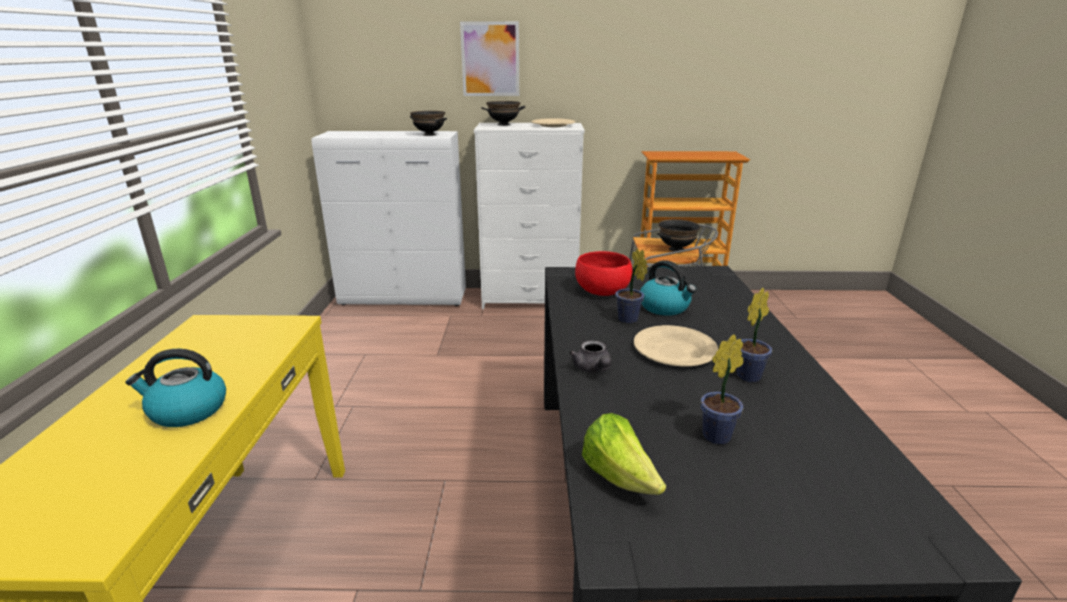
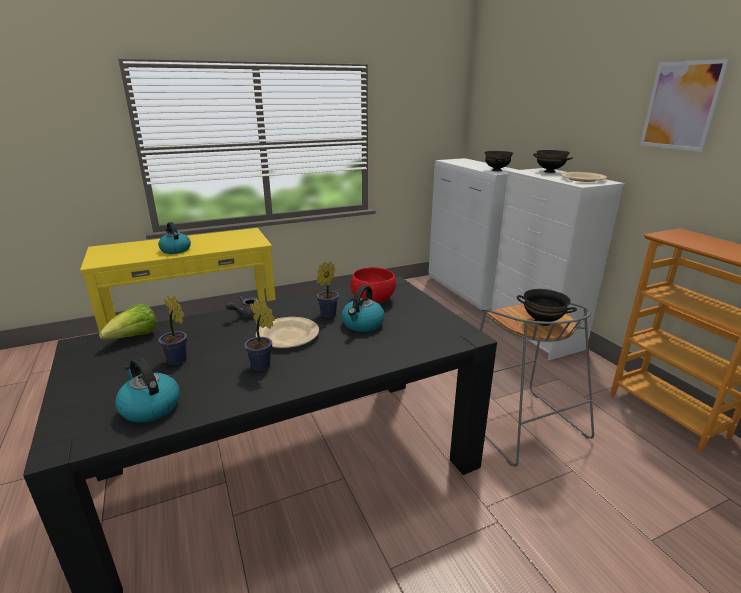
camera: 65 degrees right, 0 degrees up
picture [460,21,519,96] -> picture moved to [640,59,730,152]
none -> kettle [115,357,180,423]

